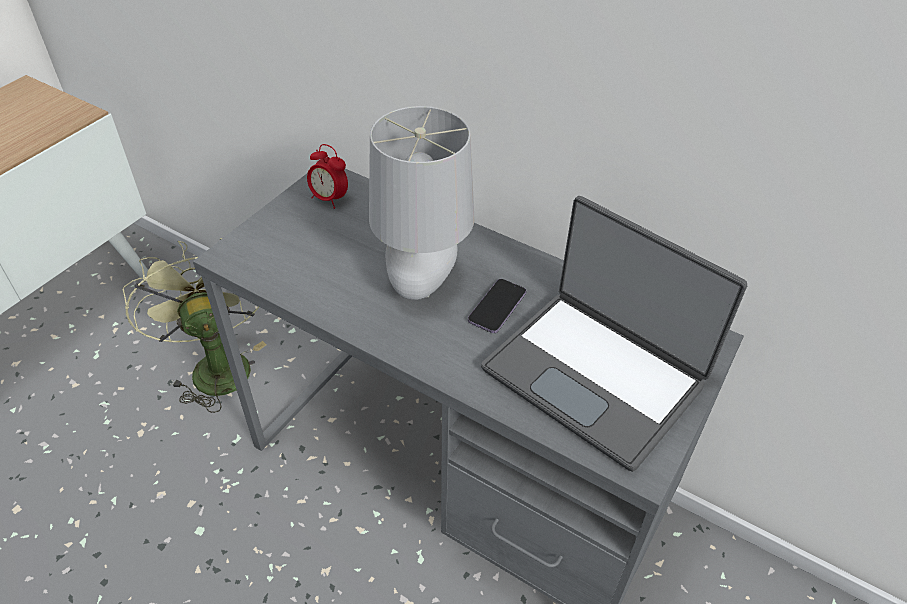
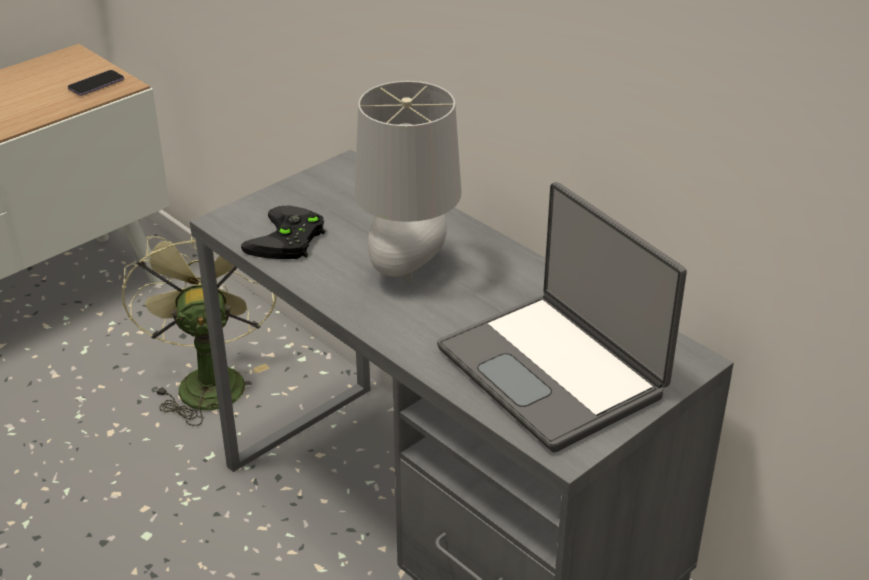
camera: 15 degrees right, 10 degrees down
alarm clock [307,144,348,209] -> none
phone [468,279,526,333] -> phone moved to [68,70,124,96]
none -> black game controller [241,205,325,259]

